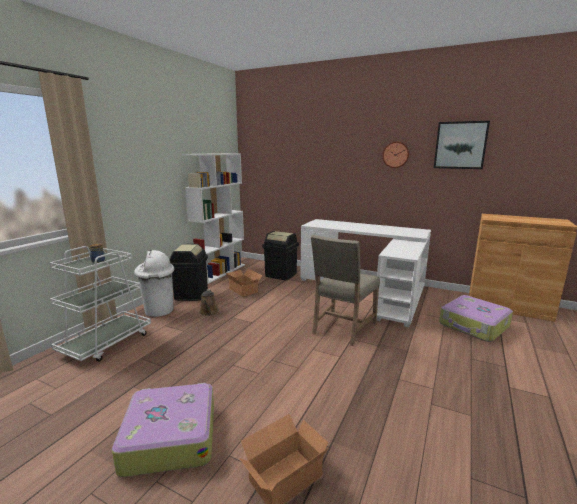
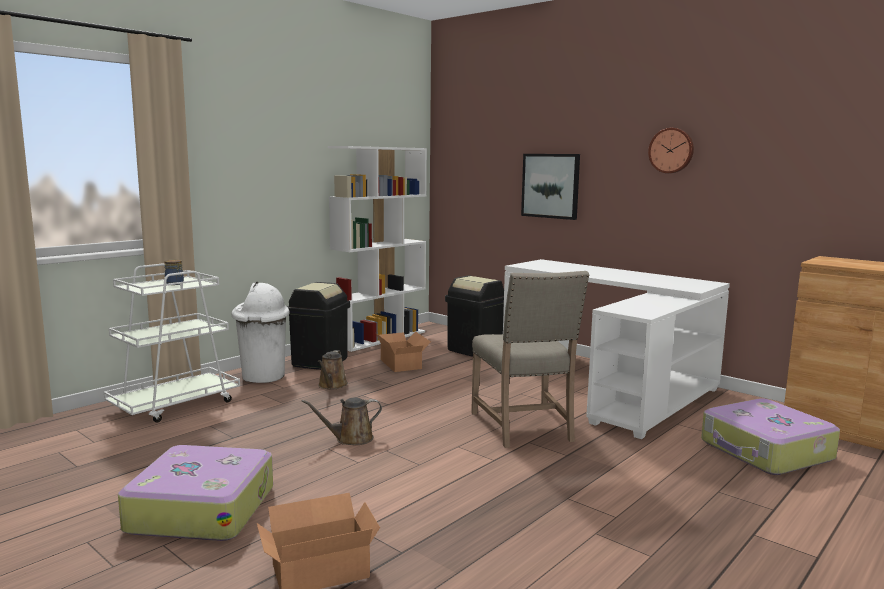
camera: 15 degrees right, 5 degrees down
beige chair [311,235,380,346] -> beige chair turned 60 degrees counterclockwise [471,271,589,448]
picture [434,121,490,169] -> picture moved to [521,154,580,220]
none -> brown watering can [302,397,382,445]

